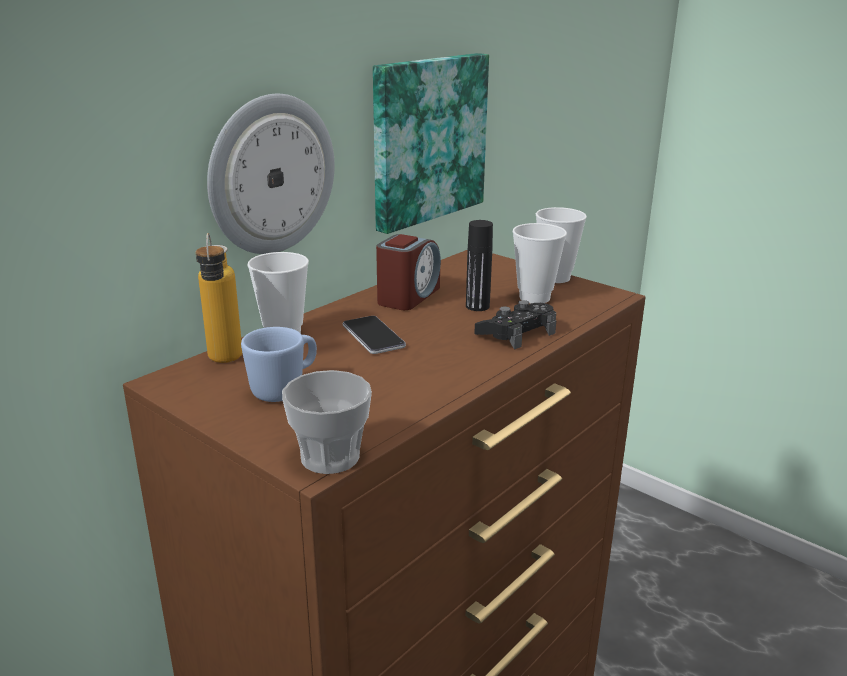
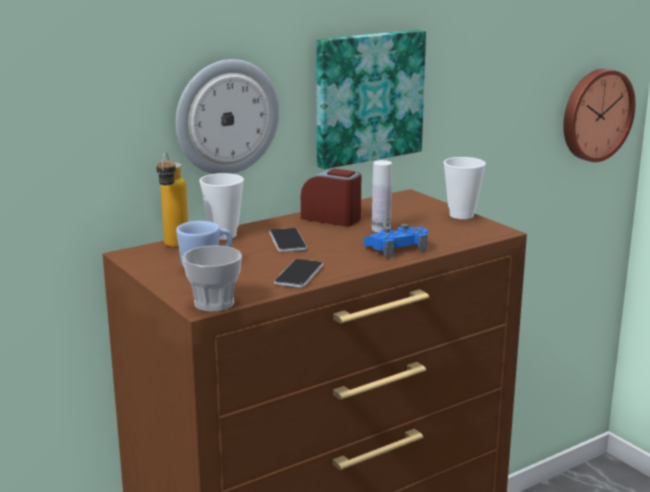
camera: 15 degrees right, 5 degrees down
alarm clock [376,234,441,310] -> alarm clock turned 105 degrees counterclockwise [301,168,361,226]
black bottle [466,220,493,311] -> white bottle [372,160,392,232]
black game controller [474,300,556,350] -> blue game controller [364,224,428,258]
cup [513,223,567,303] -> none
none -> phone [274,259,323,288]
none -> wall clock [563,69,636,162]

